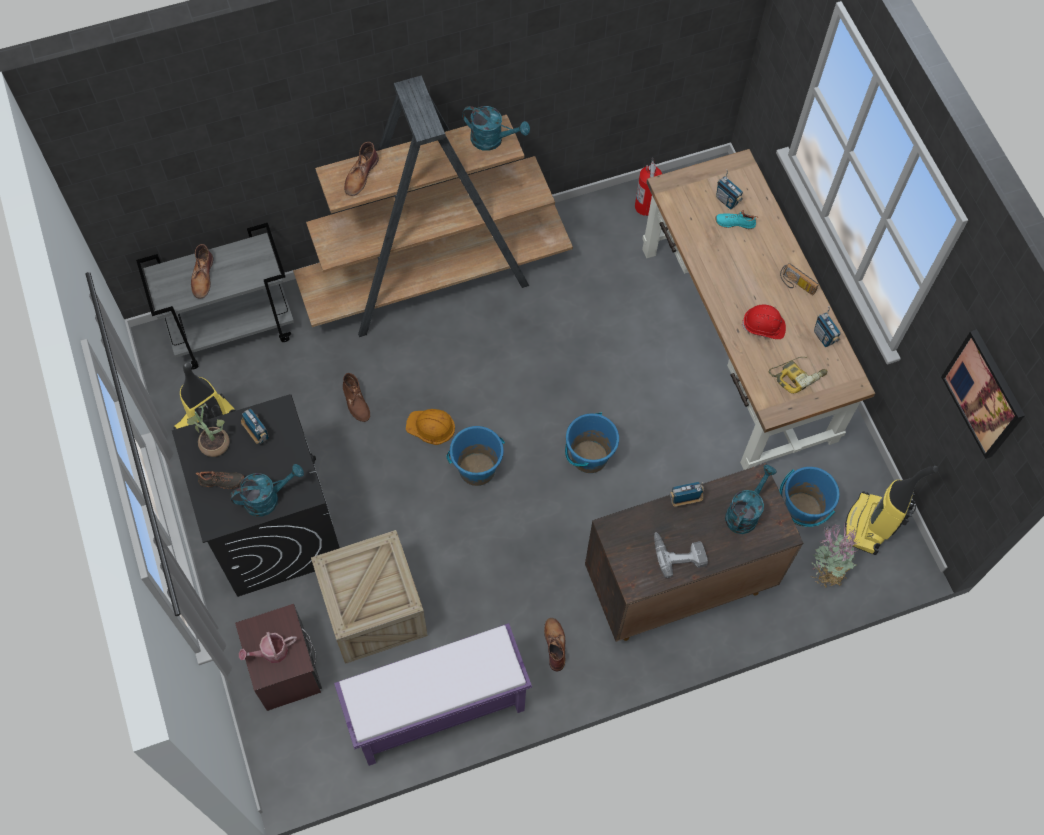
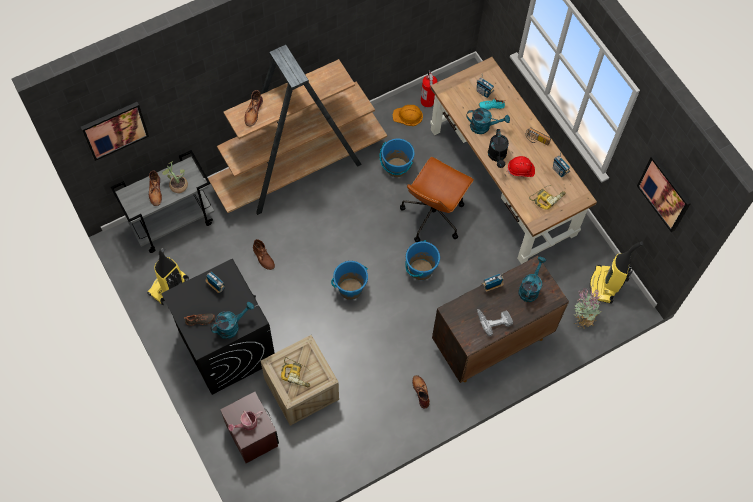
camera: 10 degrees left, 0 degrees up
potted plant [187,404,229,457] -> potted plant moved to [162,161,188,193]
purple bench [334,623,532,766] -> none
orange hard hat [406,409,455,445] -> orange hard hat moved to [393,105,423,126]
turquoise watering can [462,106,530,151] -> turquoise watering can moved to [466,108,510,134]
blue bucket [779,467,840,527] -> blue bucket moved to [380,139,415,177]
none -> picture [81,102,149,161]
none -> power drill [281,357,310,387]
none -> brown office chair [400,157,474,242]
none -> black watering can [488,129,509,168]

